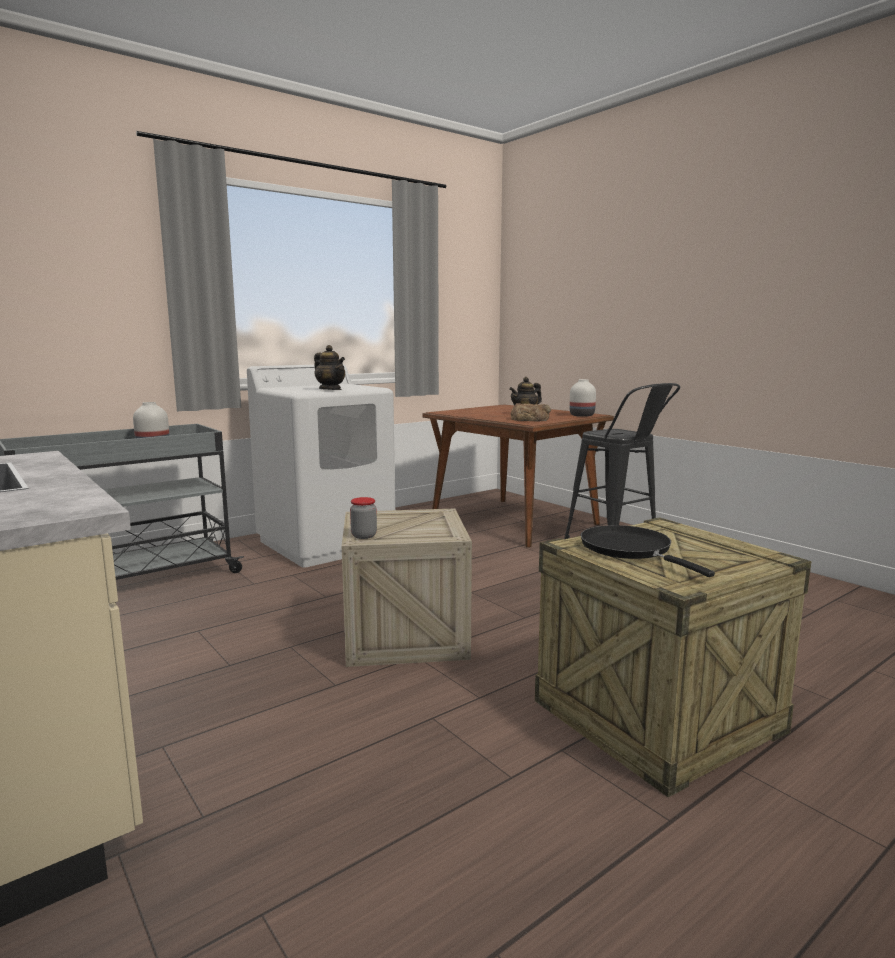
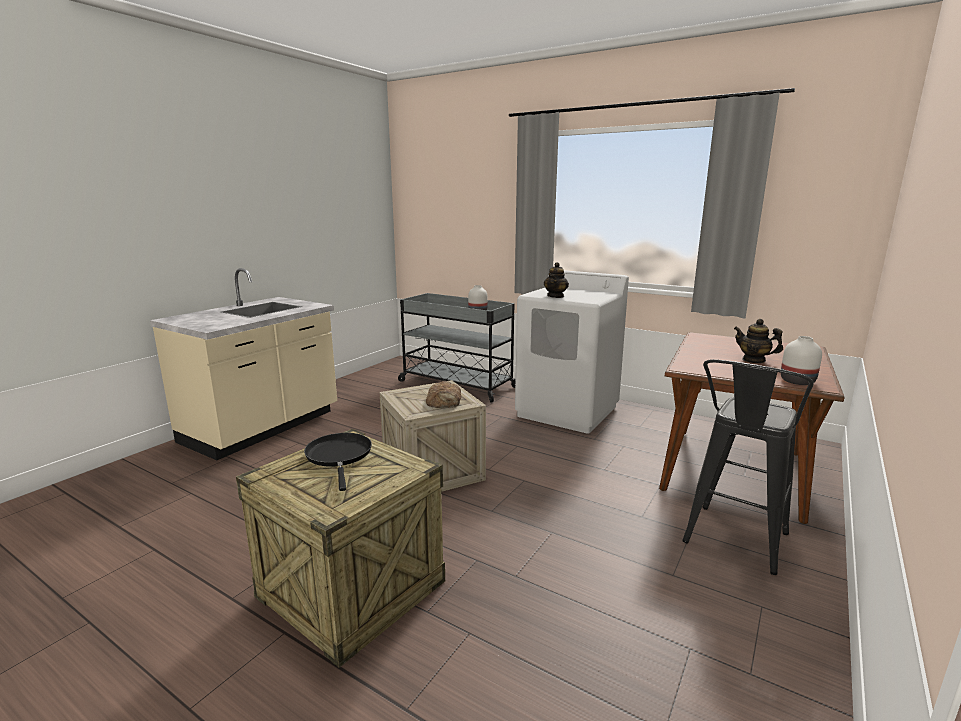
camera: 70 degrees right, 5 degrees up
jar [350,497,377,539] -> none
bread [511,403,551,421] -> bread moved to [426,381,461,408]
black frying pan [581,525,715,577] -> black frying pan turned 60 degrees counterclockwise [304,433,372,491]

